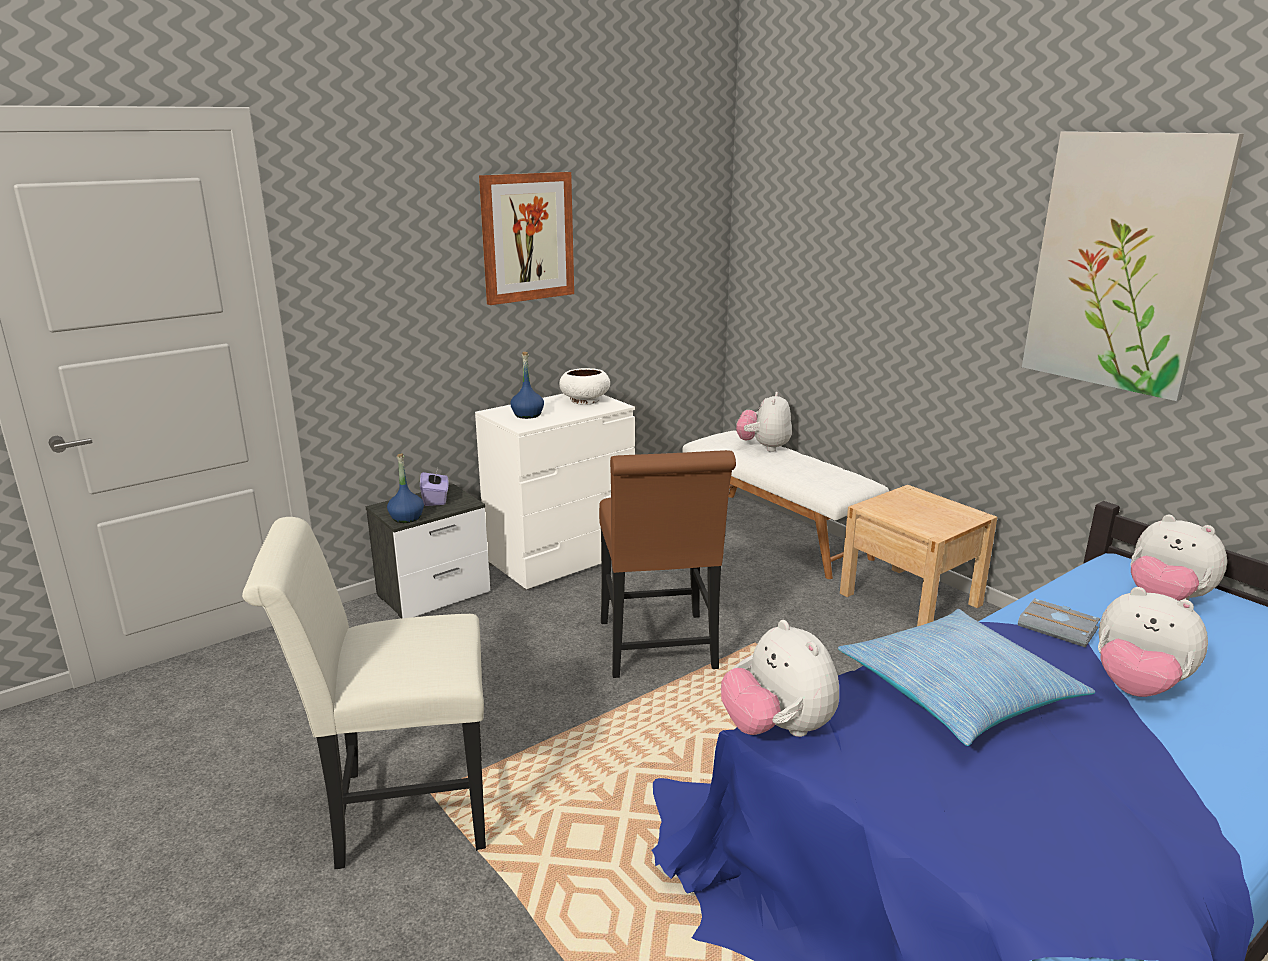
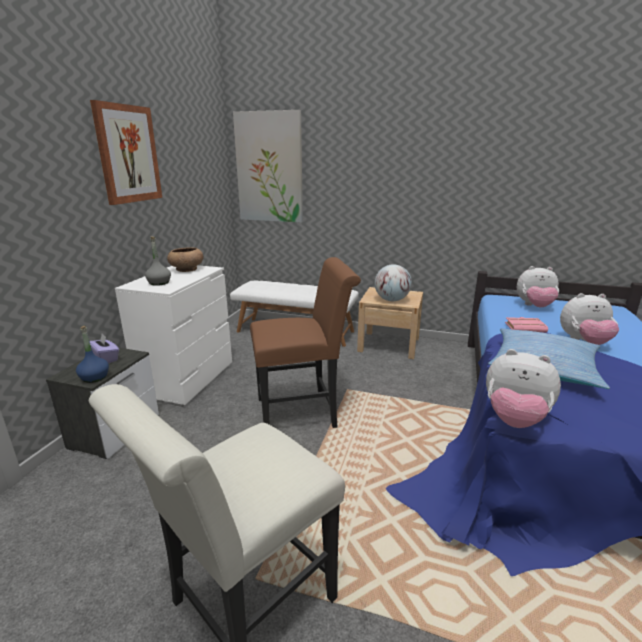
camera: 35 degrees left, 0 degrees up
blue bottle [510,352,544,419] -> grey bottle [145,237,171,286]
white bowl [559,368,610,405] -> brown bowl [167,247,204,272]
brown chair [599,450,736,678] -> brown chair turned 60 degrees counterclockwise [250,257,361,428]
plush toy [736,392,792,452] -> none
grey book [1018,598,1100,648] -> pink book [505,317,548,332]
picture [1022,131,1244,401] -> picture moved to [233,110,303,222]
none -> globe [375,264,412,301]

